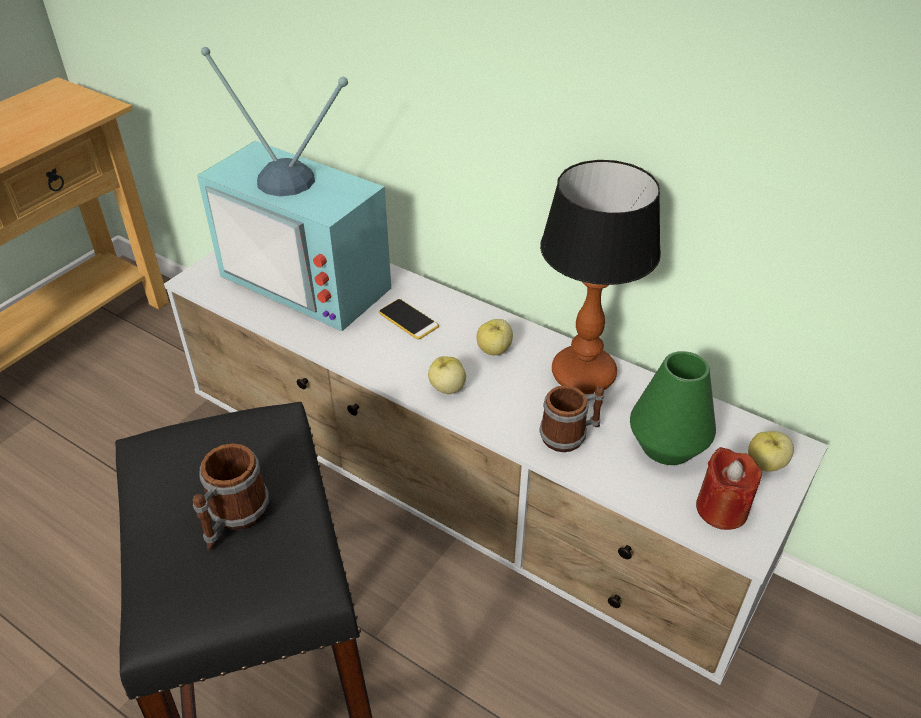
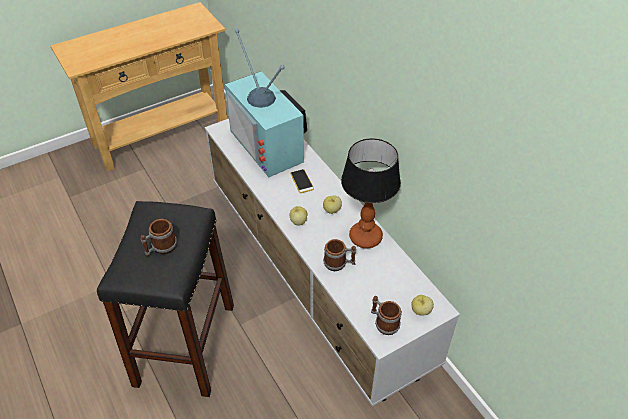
camera: 25 degrees right, 5 degrees up
green vase [630,351,716,465] -> none
red candle [696,447,762,530] -> mug [371,296,402,335]

